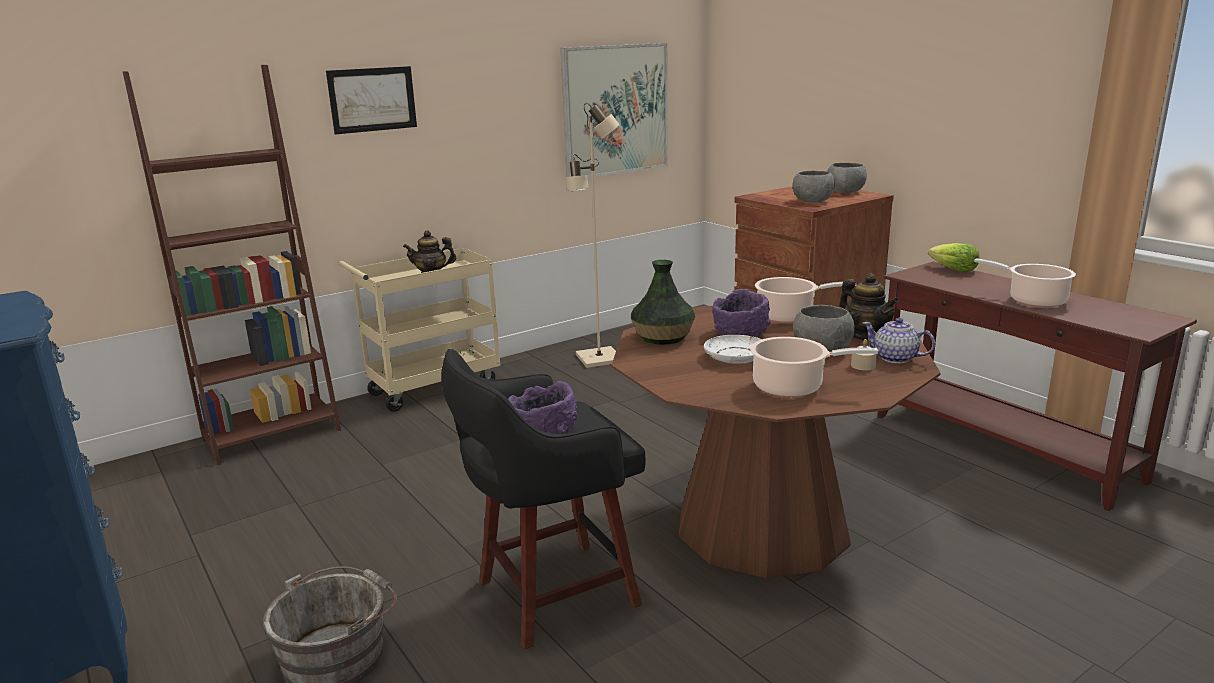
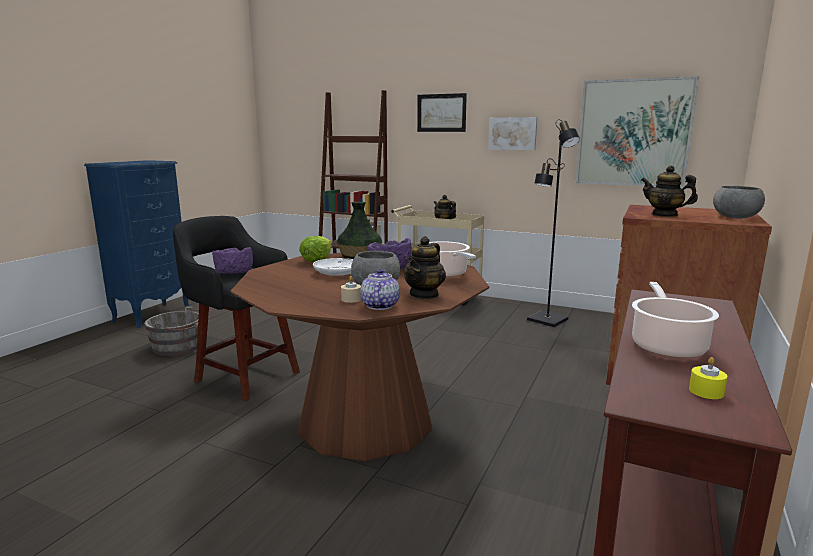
camera: 60 degrees right, 5 degrees down
beige floor lamp [565,103,620,368] -> black floor lamp [527,119,580,327]
cooking pot [750,337,878,397] -> none
grey bowl [792,171,835,203] -> teapot [641,166,698,217]
lettuce [928,243,980,272] -> lettuce moved to [299,236,333,263]
none -> picture [488,117,538,150]
none -> yellow candle [689,357,728,399]

